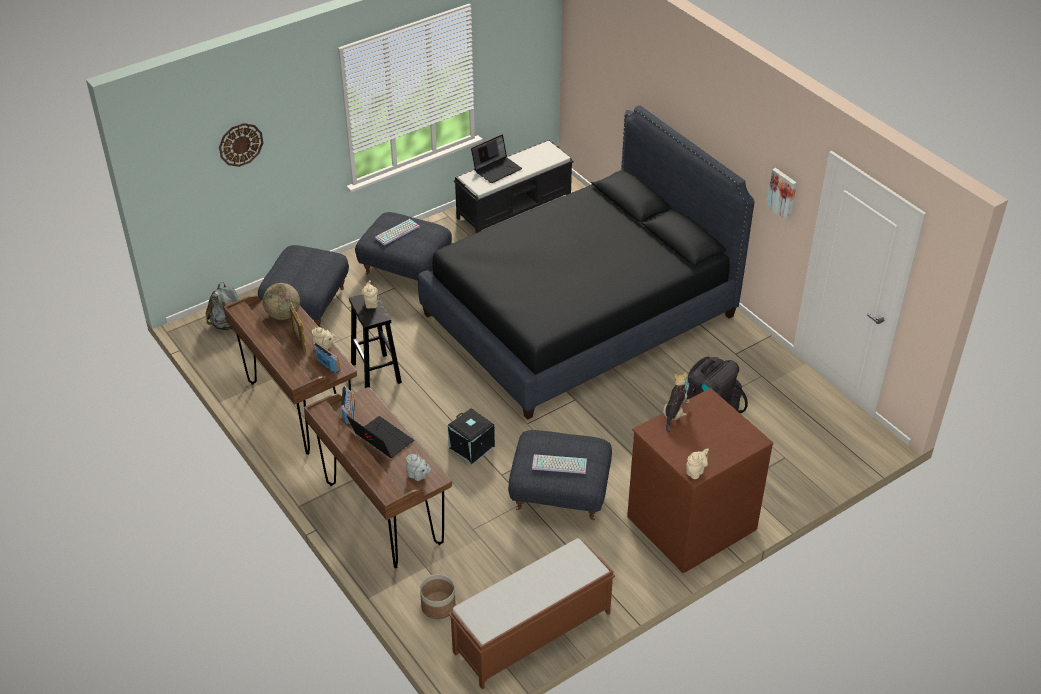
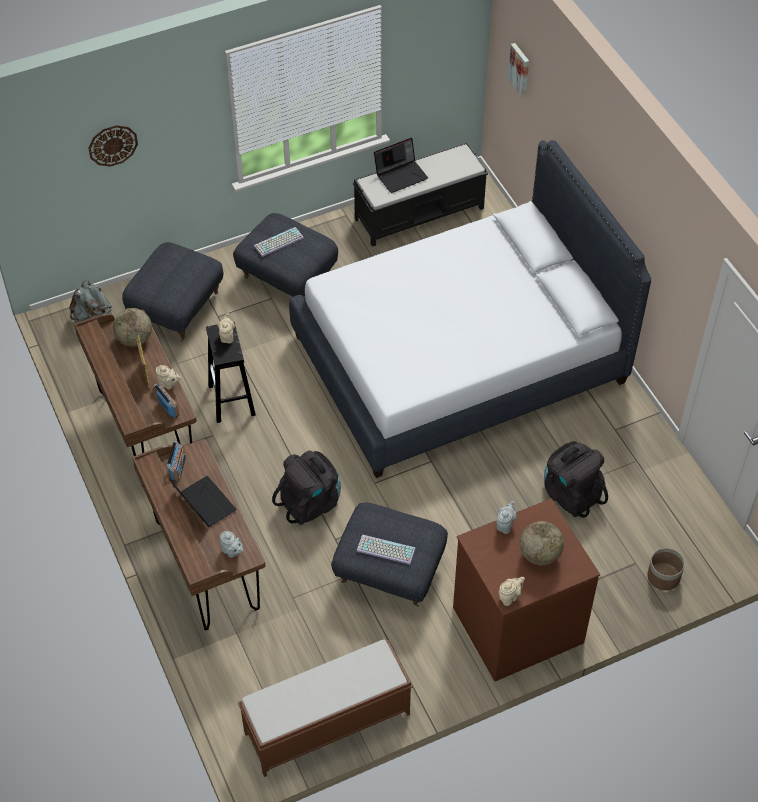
camera: 10 degrees right, 10 degrees up
black bed [418,105,754,420] -> white bed [289,140,651,478]
planter [420,574,456,619] -> planter moved to [647,548,685,590]
black storage box [448,408,495,465] -> black backpack [272,451,341,525]
plush toy [663,372,690,433] -> grey teapot [496,501,517,534]
picture [767,168,797,221] -> picture moved to [508,43,529,97]
none -> globe [520,521,564,565]

